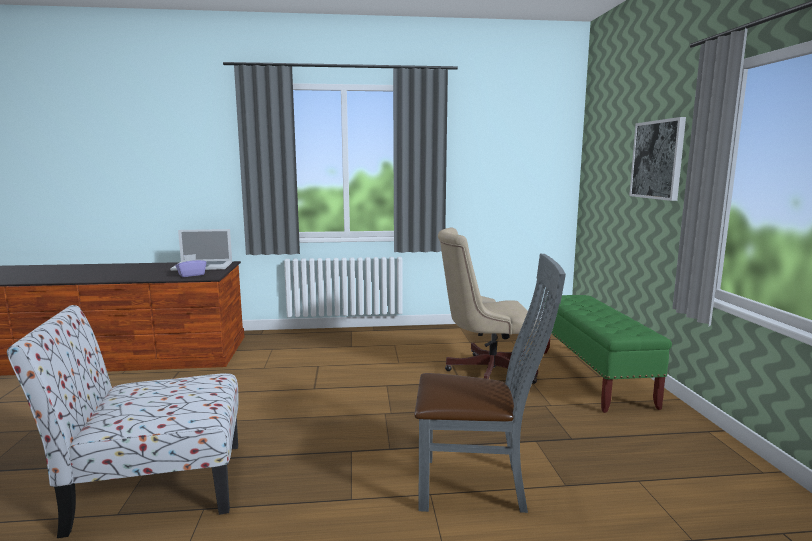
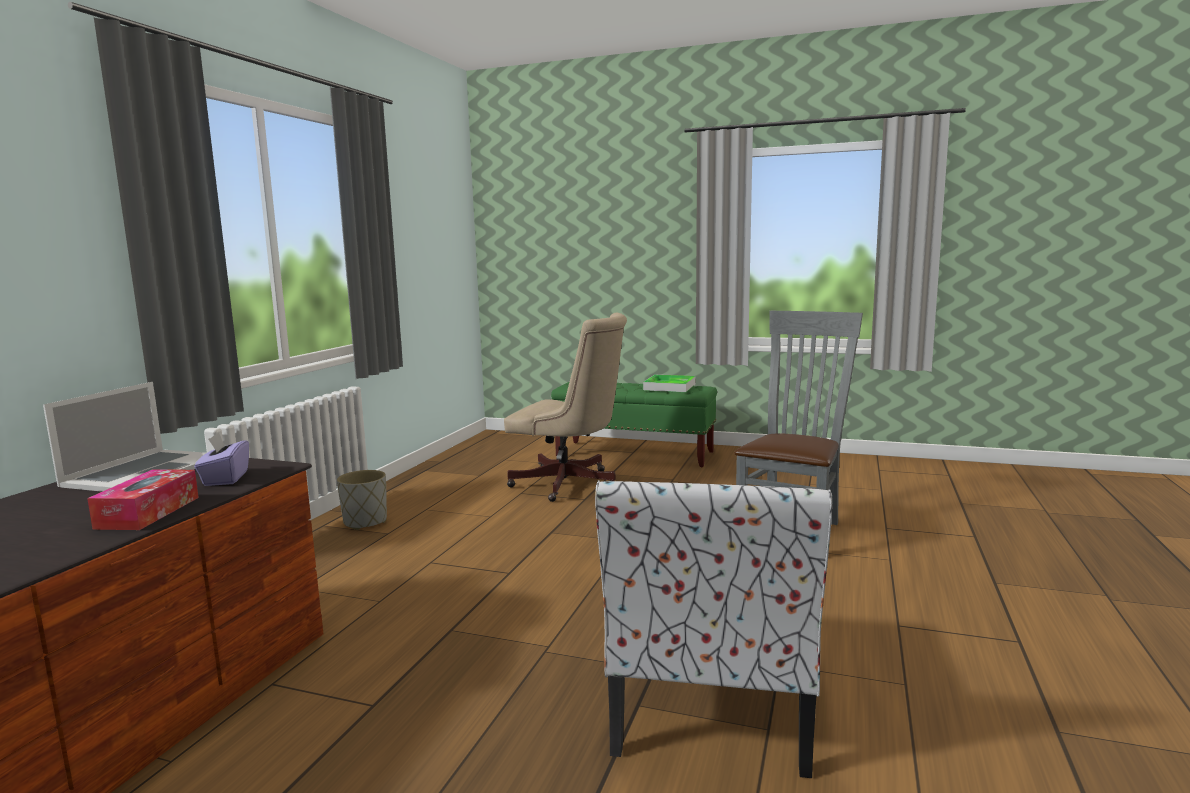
camera: 65 degrees left, 0 degrees up
beige office chair [438,228,539,384] -> beige office chair turned 90 degrees counterclockwise [504,313,627,502]
picture [629,117,686,201] -> none
none -> tissue box [87,469,199,530]
none -> grey planter [337,470,387,530]
none -> tray [643,375,695,392]

